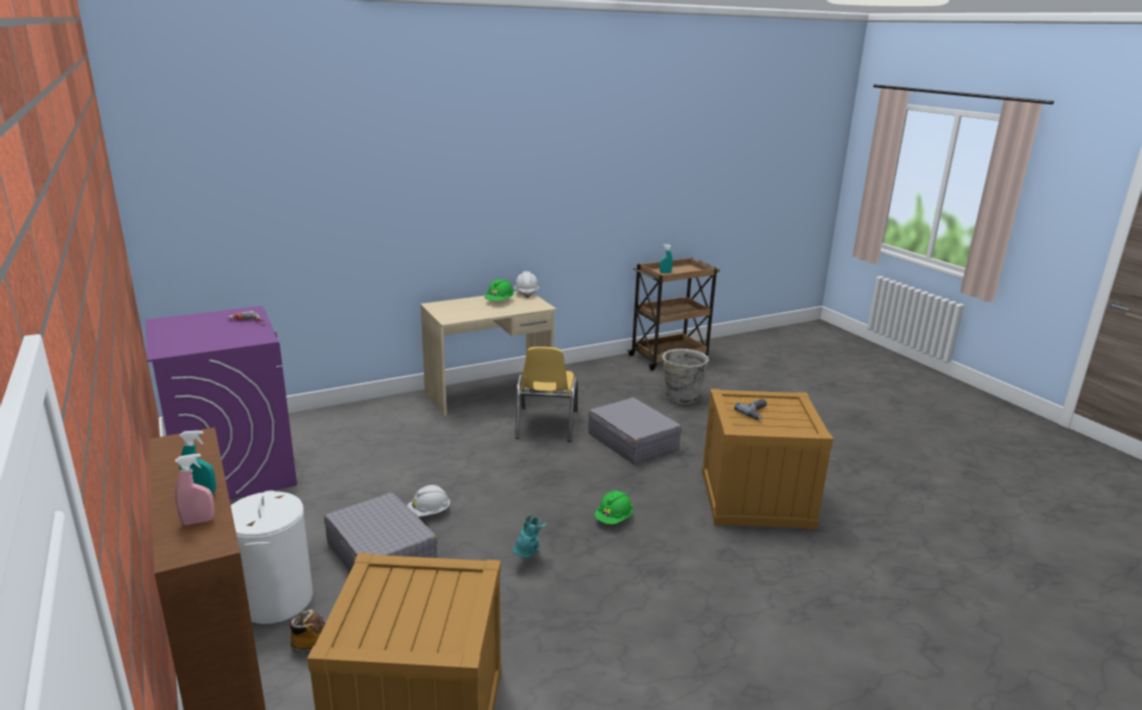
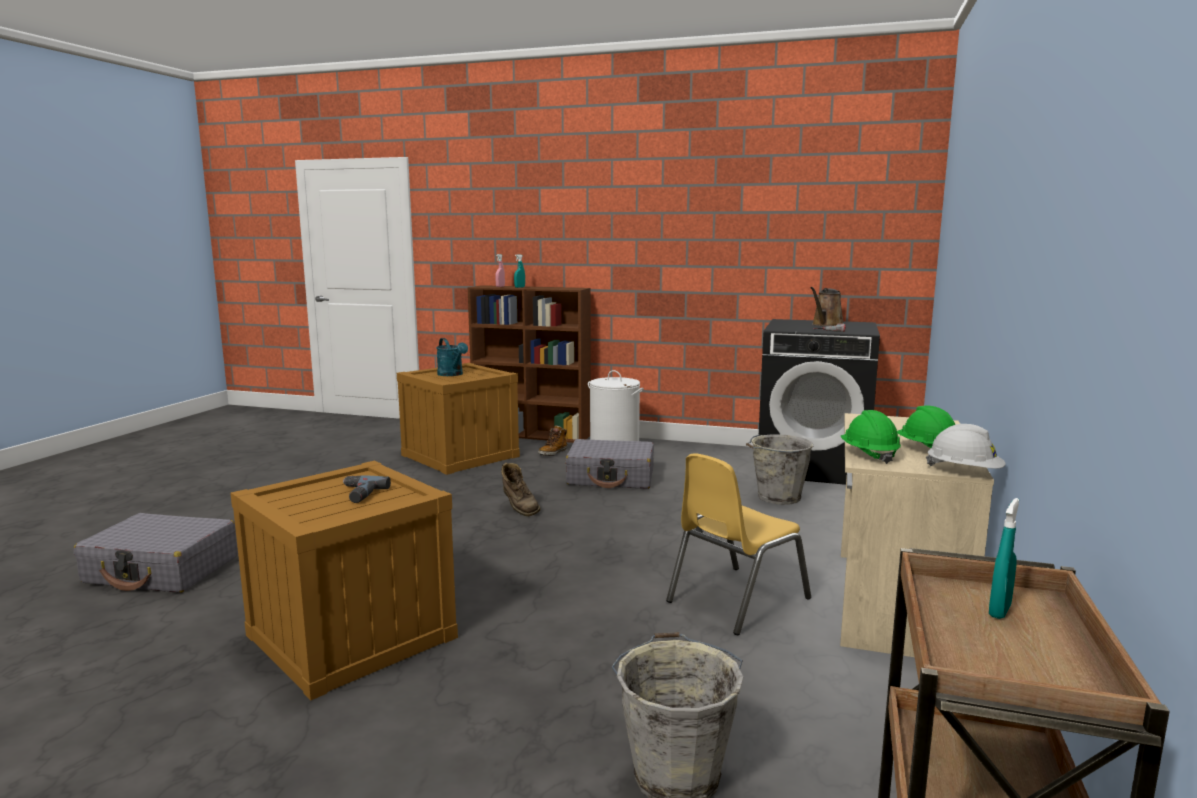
camera: 135 degrees right, 10 degrees down
purple washing machine [145,306,297,500] -> black washing machine [759,319,880,485]
white hard hat [407,485,450,517] -> none
turquoise boot [512,514,547,558] -> brown boot [501,463,541,516]
yellow chair [515,347,578,442] -> yellow chair turned 90 degrees counterclockwise [666,453,811,635]
grey suitcase [588,397,682,464] -> grey suitcase moved to [74,513,238,593]
green hard hat [594,490,633,524] -> green hard hat moved to [840,410,901,464]
none -> turquoise watering can [436,338,468,376]
none -> grey bucket [746,434,813,505]
none -> brown watering can [810,287,844,326]

